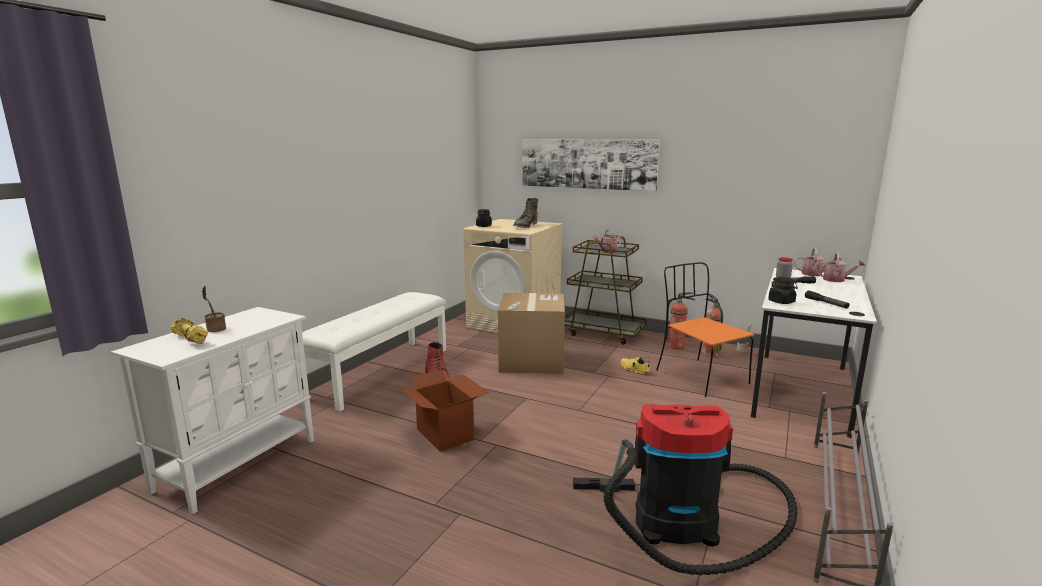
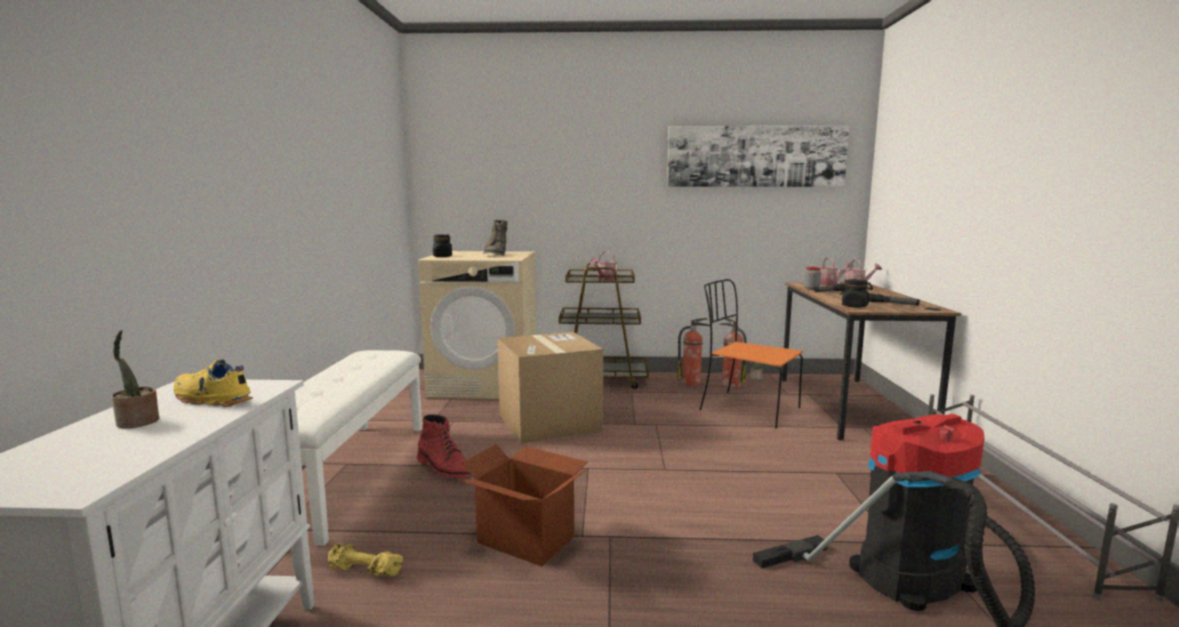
camera: 25 degrees left, 5 degrees down
yellow dumbbell [170,318,209,344] -> yellow dumbbell moved to [328,544,403,576]
picture [522,139,660,191] -> picture moved to [667,126,849,187]
yellow shoe [621,357,650,375] -> yellow shoe moved to [174,359,253,407]
white desk [751,268,877,438] -> brown desk [782,283,961,441]

